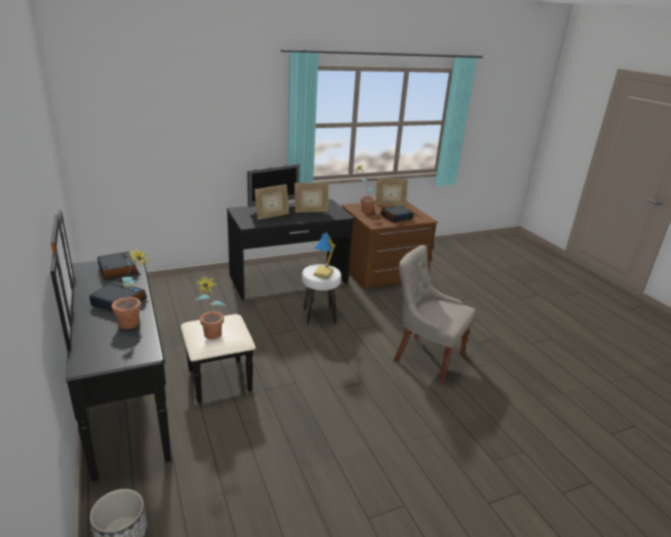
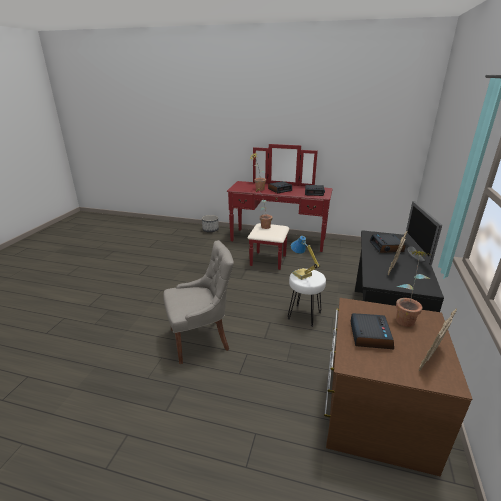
camera: 130 degrees right, 0 degrees up
black dresser [50,210,256,481] -> red dresser [227,144,333,270]
picture frame [255,184,289,220] -> alarm clock [370,234,406,253]

